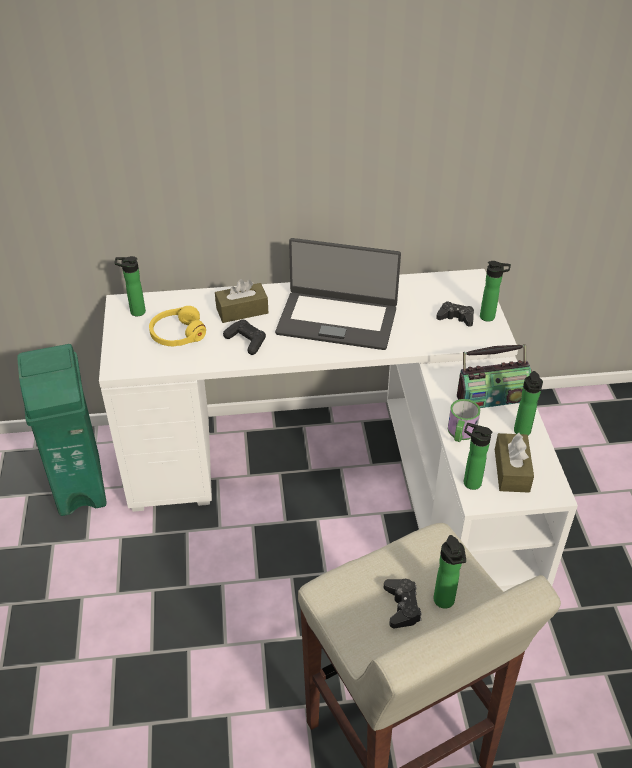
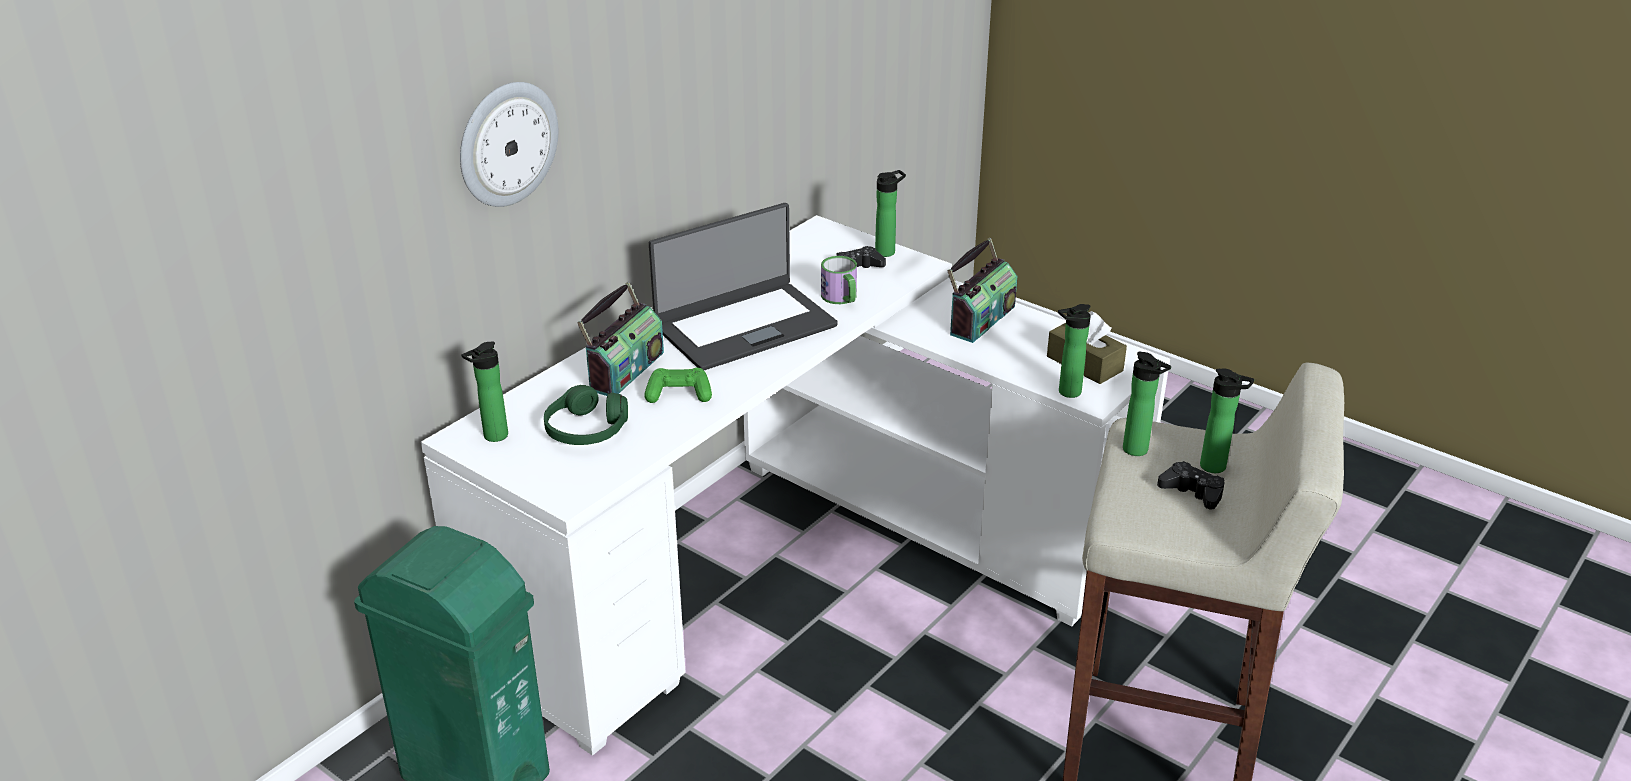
camera: 45 degrees left, 10 degrees down
yellow headphones [149,306,206,346] -> green headphones [544,385,628,445]
brown tissue box [215,279,268,323] -> radio [578,282,664,396]
black game controller [223,320,266,355] -> green game controller [644,368,712,403]
mug [448,399,480,442] -> mug moved to [821,256,857,304]
bottle [514,371,543,435] -> bottle moved to [1123,352,1171,456]
none -> wall clock [460,82,558,207]

